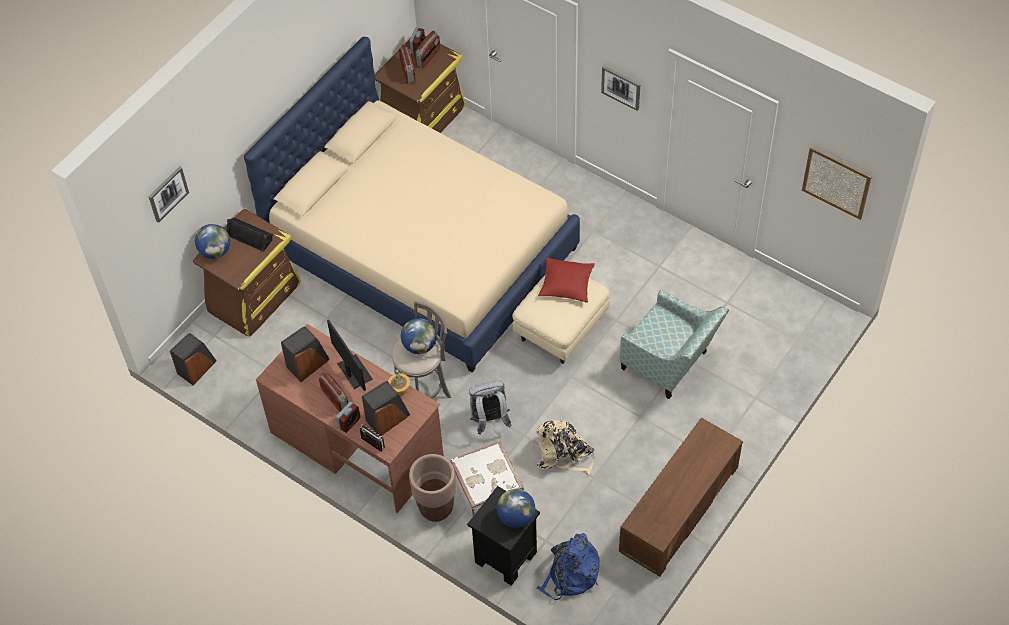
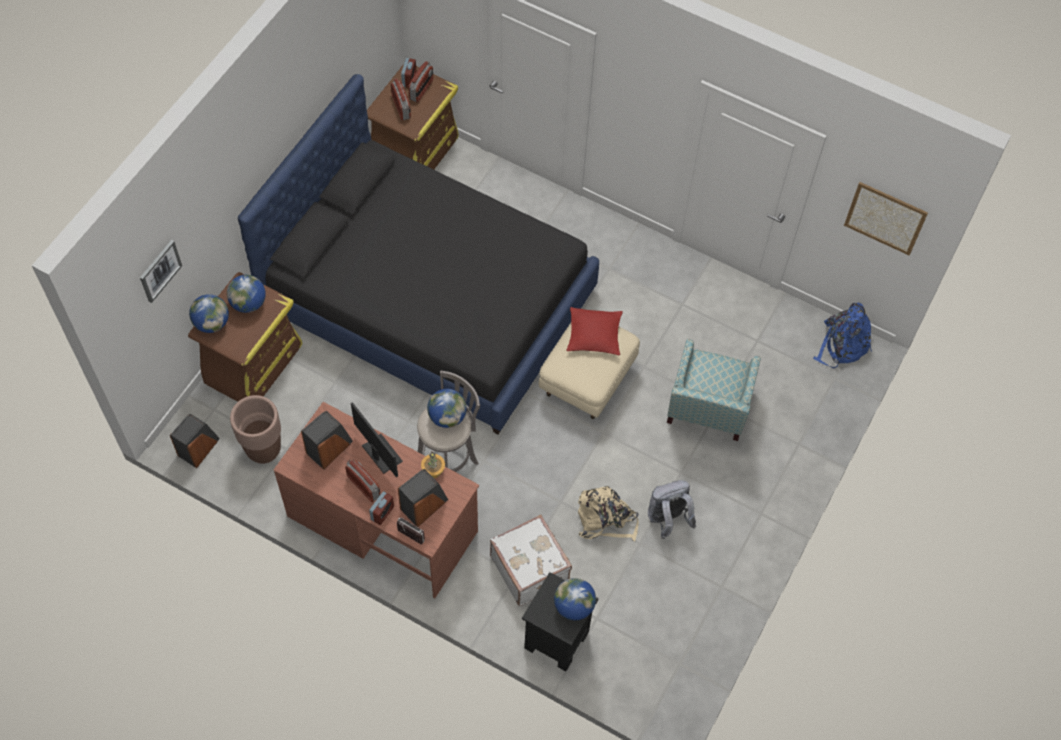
camera: 10 degrees left, 5 degrees up
black speaker [226,218,273,252] -> globe [227,275,266,313]
beige bed [244,37,580,372] -> black bed [238,74,599,434]
brown planter [409,454,456,522] -> brown planter moved to [230,395,281,464]
grey backpack [469,381,512,435] -> grey backpack moved to [648,480,696,539]
blue backpack [537,533,600,600] -> blue backpack moved to [813,303,872,368]
picture [601,66,641,111] -> none
brown bench [619,418,743,577] -> none
armchair [620,289,729,399] -> armchair turned 75 degrees clockwise [667,339,761,441]

